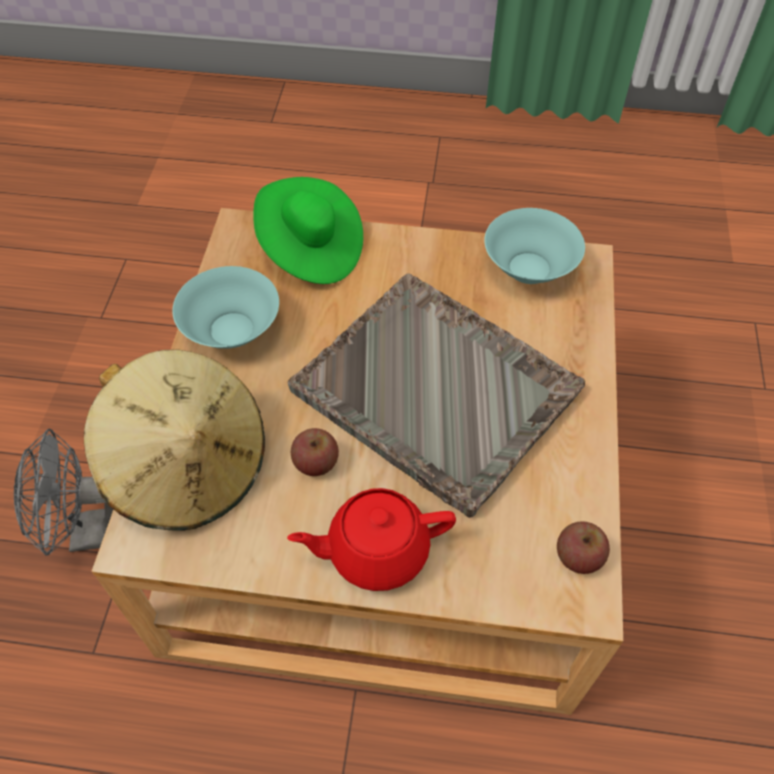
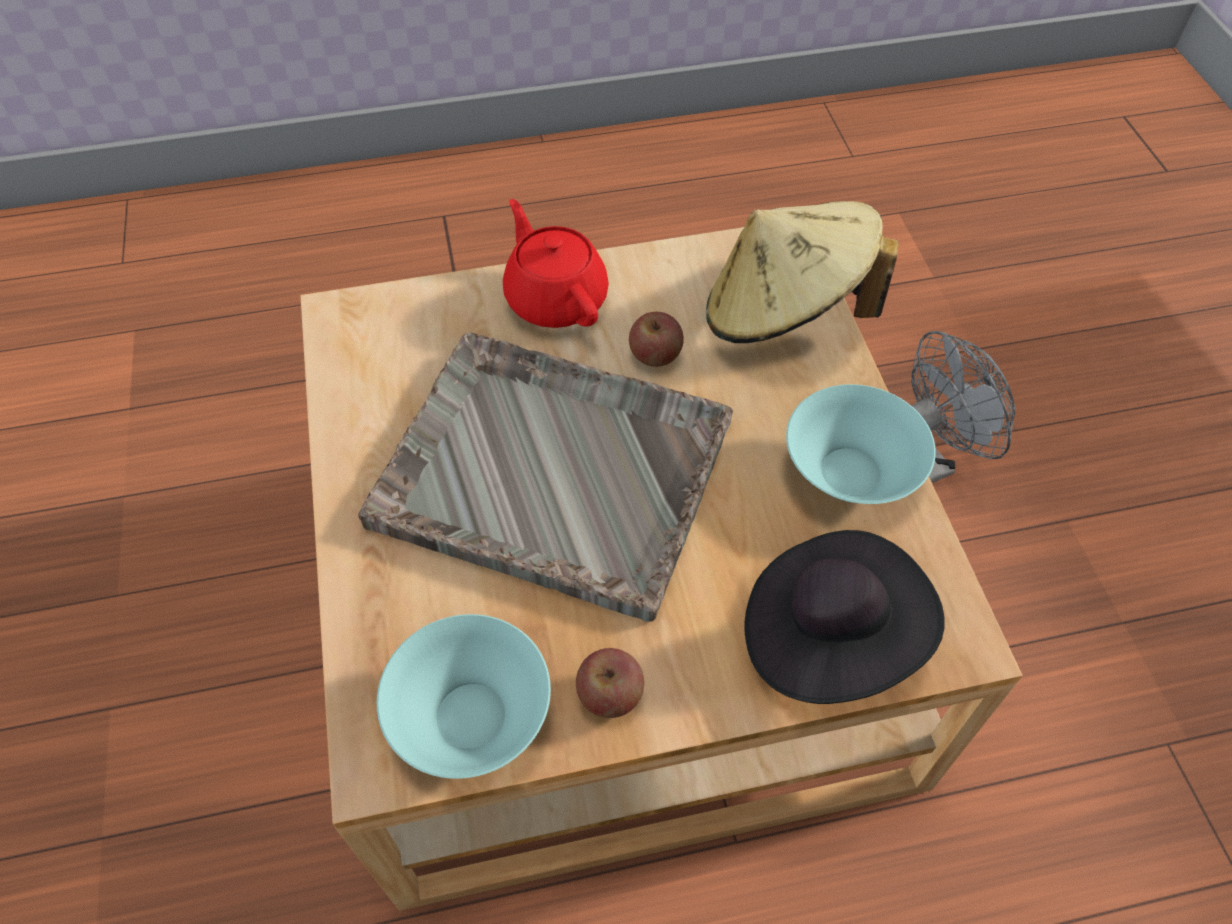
camera: 160 degrees right, 0 degrees up
green hat [253,177,363,284] -> black hat [745,530,944,704]
red teapot [287,488,456,591] -> red teapot turned 90 degrees counterclockwise [503,199,609,328]
apple [557,521,610,574] -> apple moved to [576,648,644,718]

